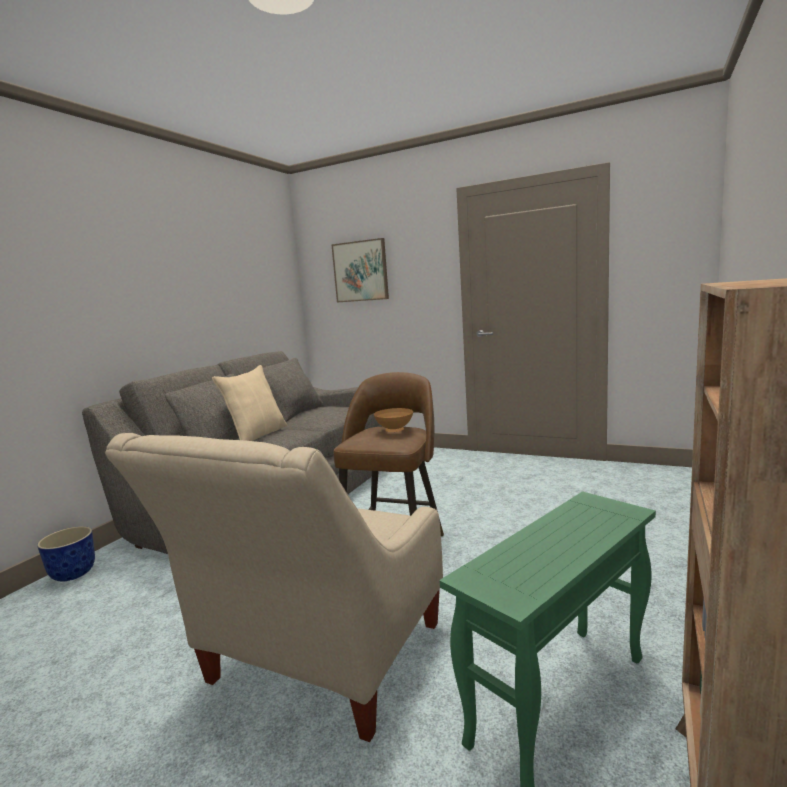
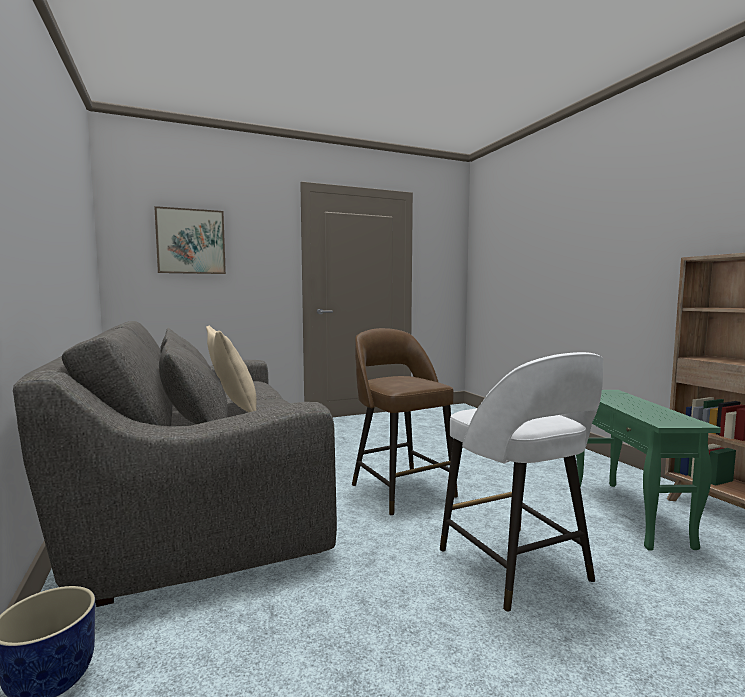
camera: 50 degrees left, 5 degrees down
beige armchair [105,433,443,742] -> white stool [440,352,603,612]
brown bowl [374,408,413,432] -> none

